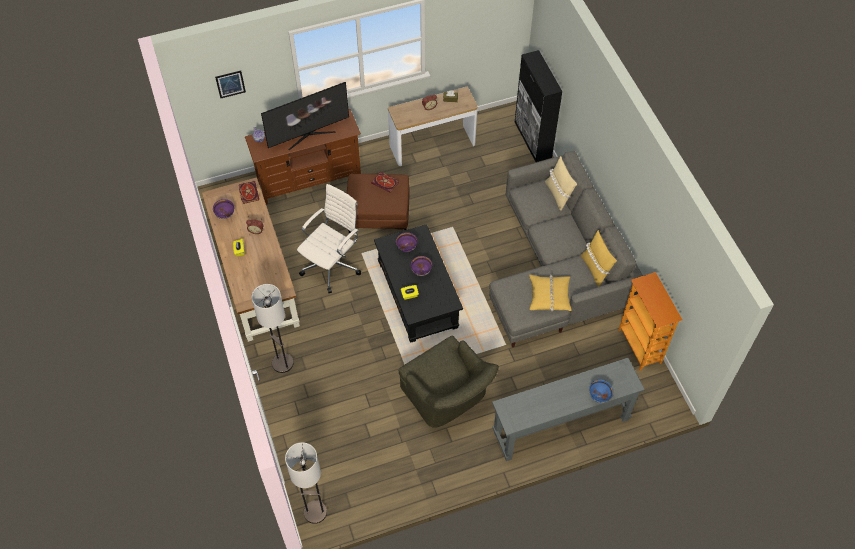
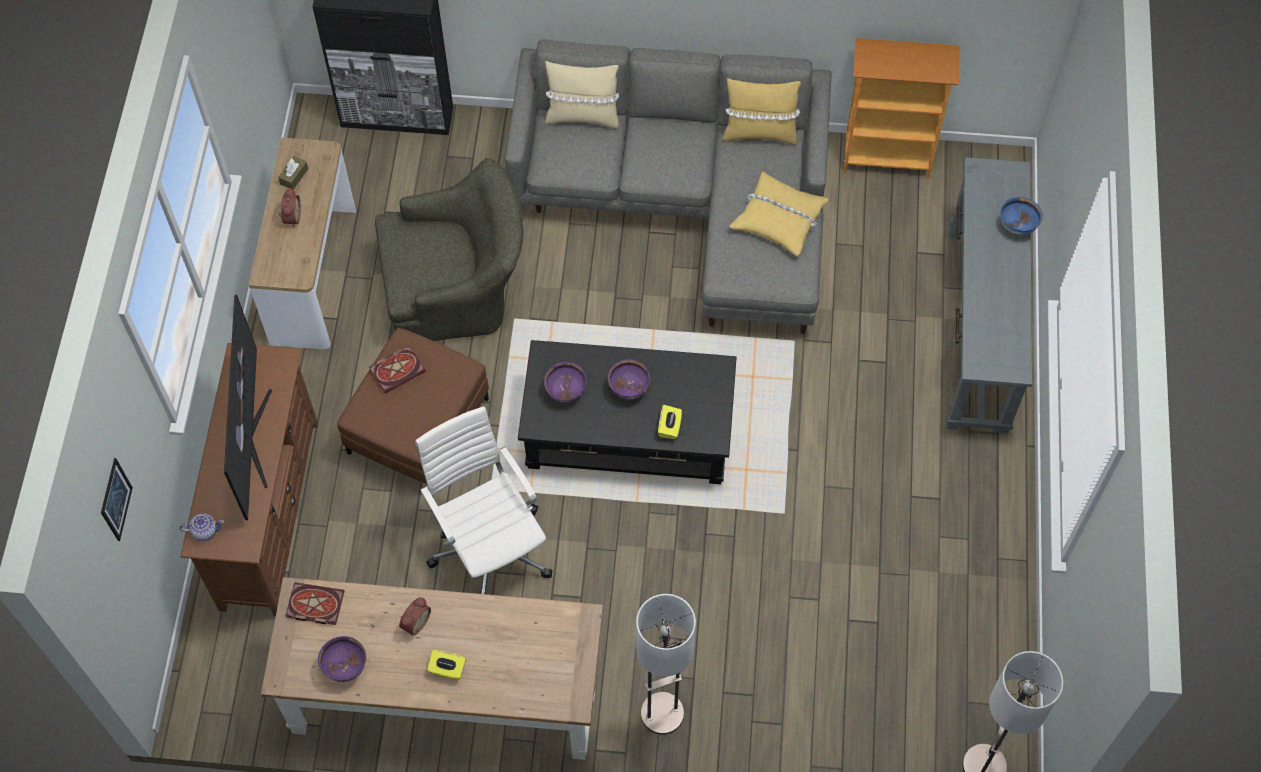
camera: 65 degrees left, 5 degrees up
green armchair [399,335,499,428] -> green armchair moved to [375,158,524,341]

